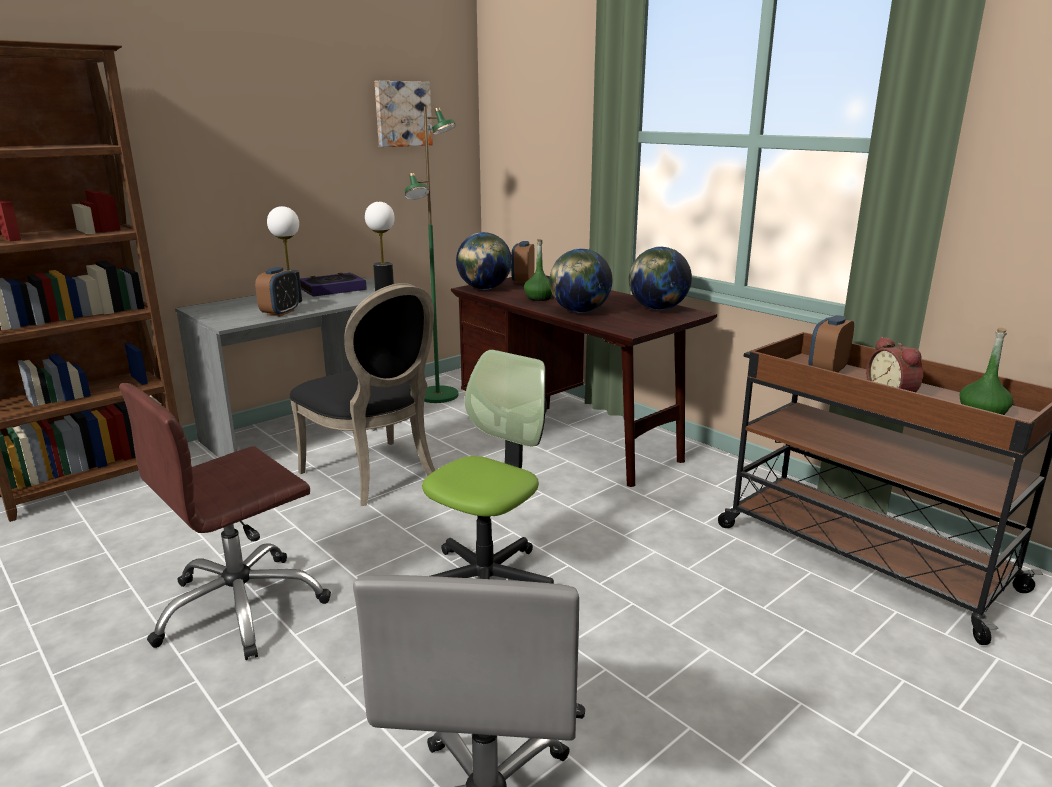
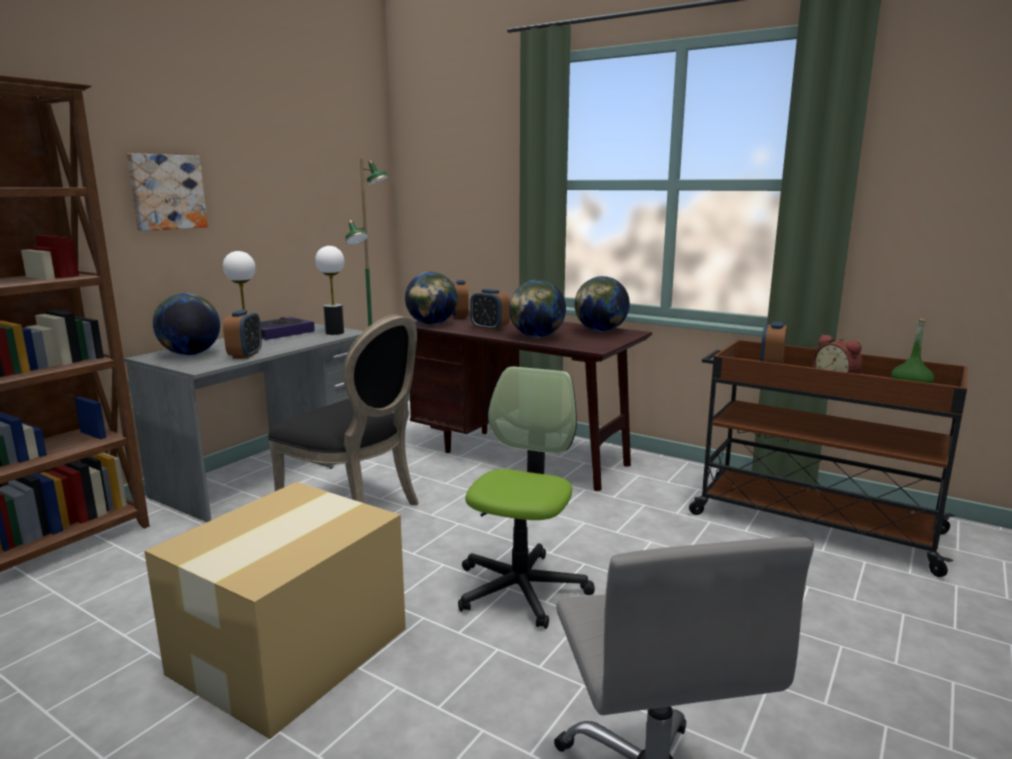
camera: 15 degrees left, 5 degrees down
brown office chair [119,383,331,660] -> cardboard box [144,482,406,739]
picture [375,81,433,147] -> picture moved to [127,153,208,231]
green bottle [524,239,552,301] -> alarm clock [470,289,510,331]
none -> globe [153,293,220,355]

